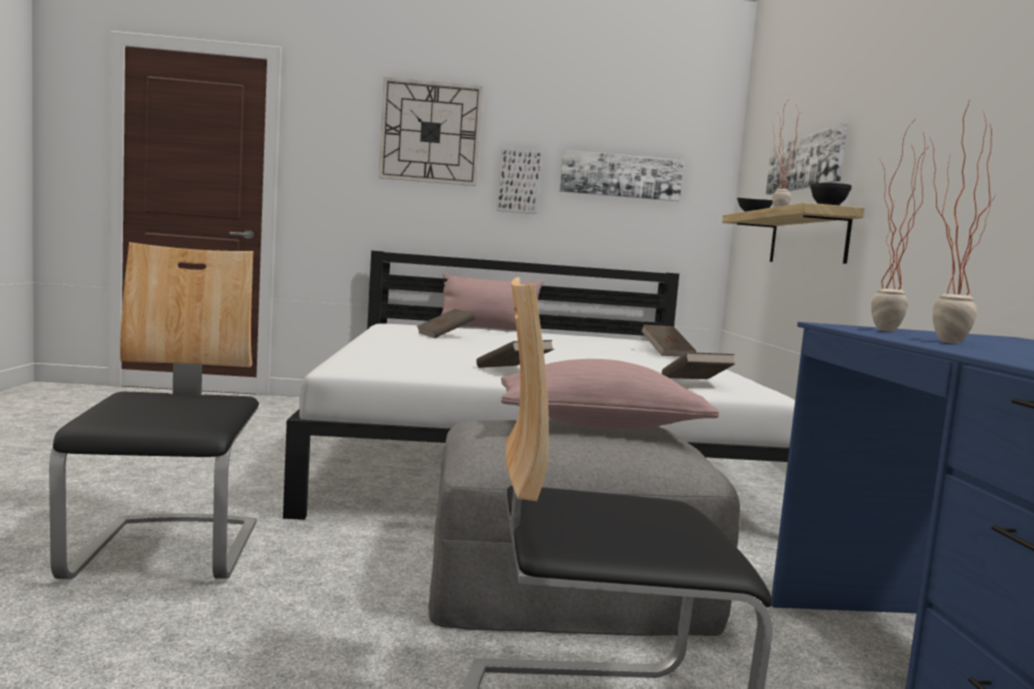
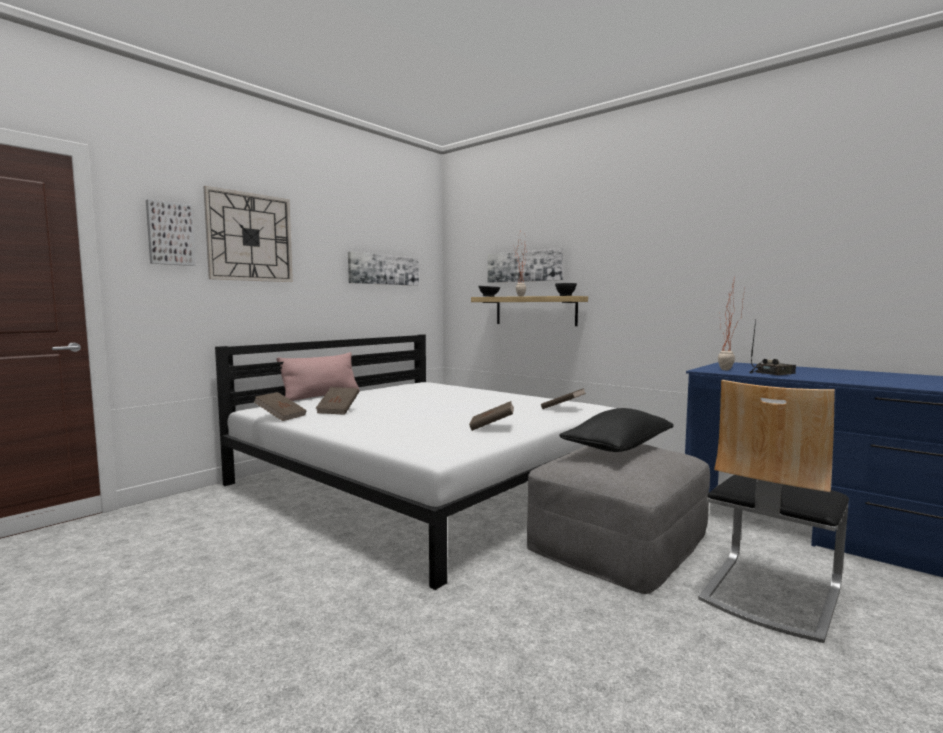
camera: 45 degrees left, 0 degrees up
chair [49,242,259,579] -> none
picture [497,148,542,214] -> picture moved to [146,199,196,266]
pink pillow [501,359,719,430] -> black pillow [559,408,674,452]
brown book [641,325,696,356] -> brown book moved to [254,392,306,421]
potted plant [929,99,997,343] -> radio [749,319,796,375]

